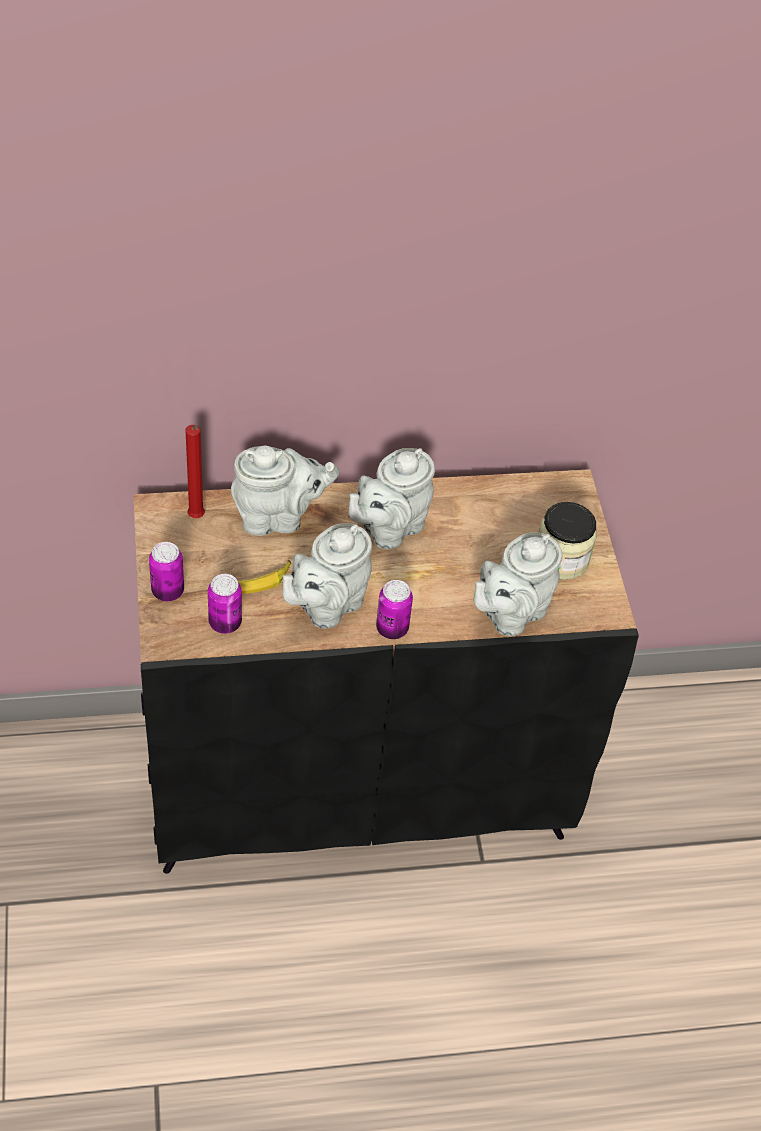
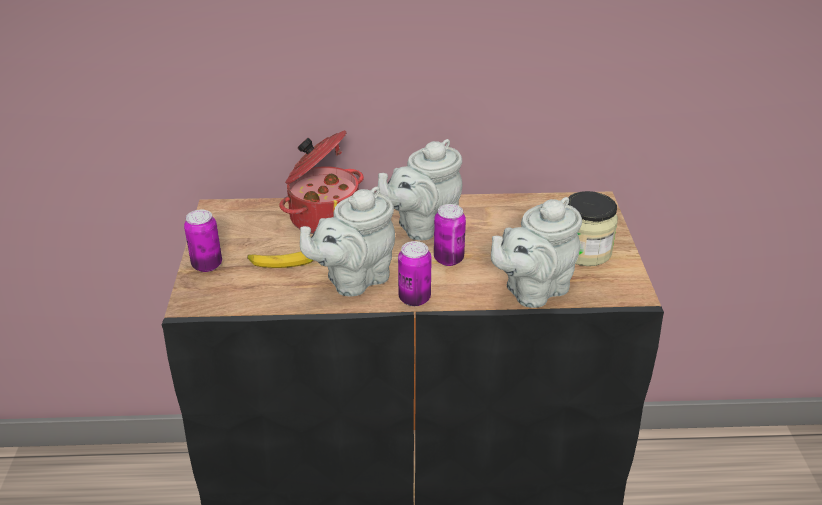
camera: 10 degrees right, 15 degrees down
red candle [186,425,205,518] -> none
can [208,574,242,634] -> can moved to [434,204,466,266]
grey teapot [231,445,340,536] -> cooking pot [279,130,364,234]

